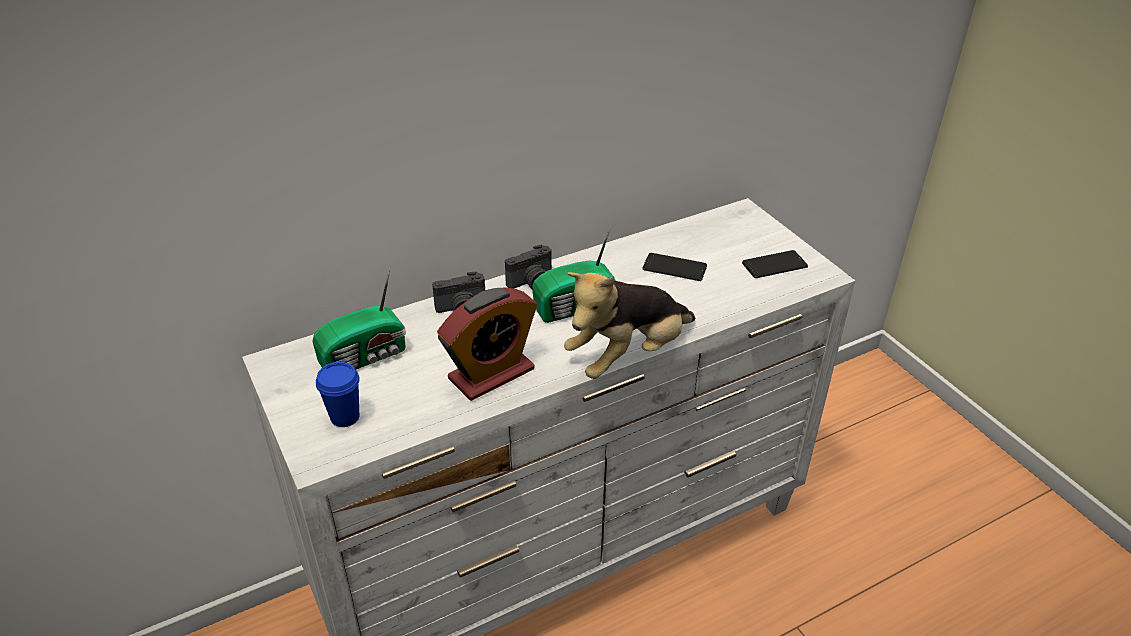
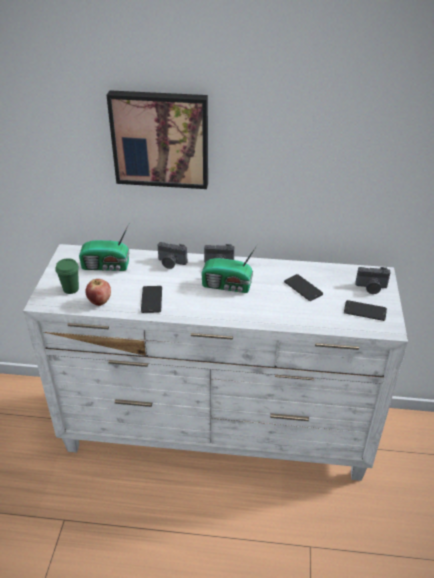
camera: 35 degrees right, 0 degrees up
blue cup [316,362,360,427] -> green cup [55,258,79,294]
alarm clock [437,287,537,401] -> phone [141,286,162,313]
plush toy [564,272,695,379] -> none
none -> apple [85,279,111,306]
none -> picture [106,90,208,189]
none -> camera [355,267,390,294]

